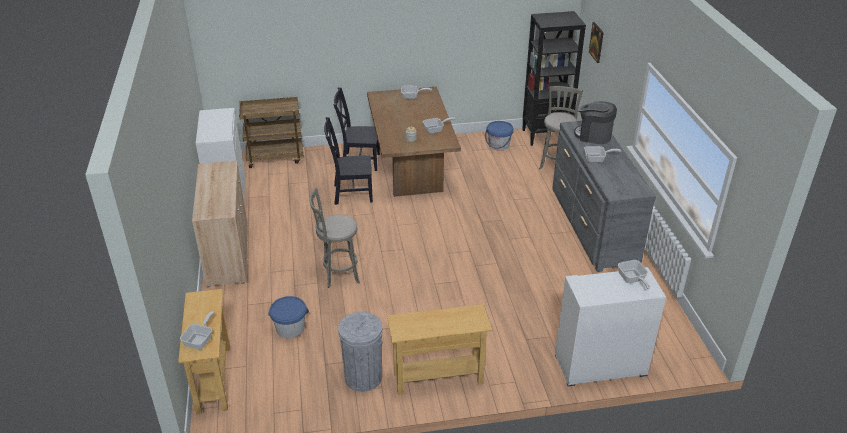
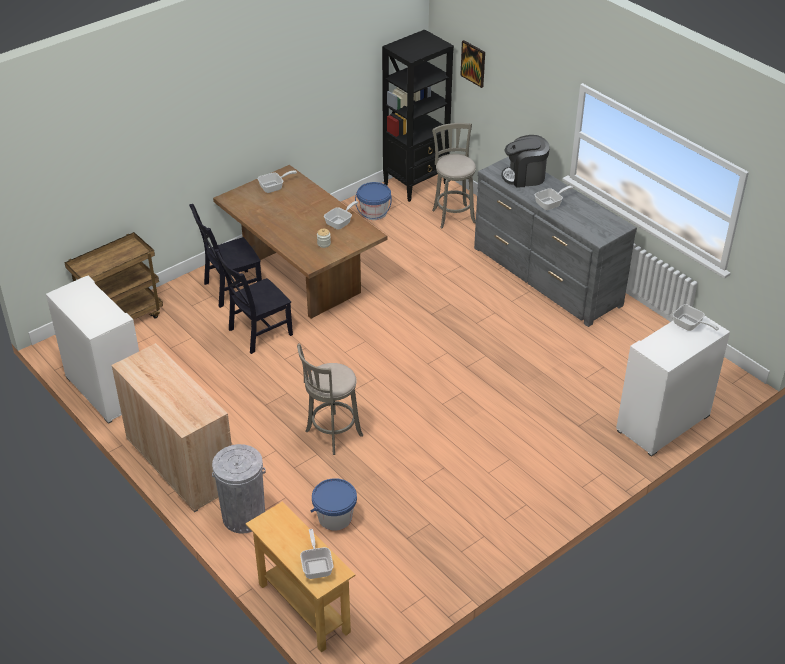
camera: 30 degrees left, 5 degrees up
grey trash can [338,312,383,392] -> grey trash can moved to [212,444,266,534]
beige console table [387,304,492,395] -> none

